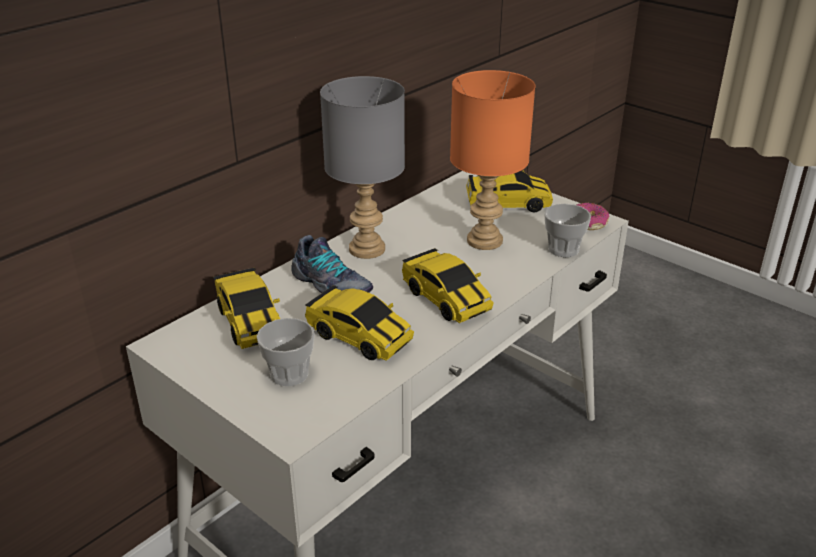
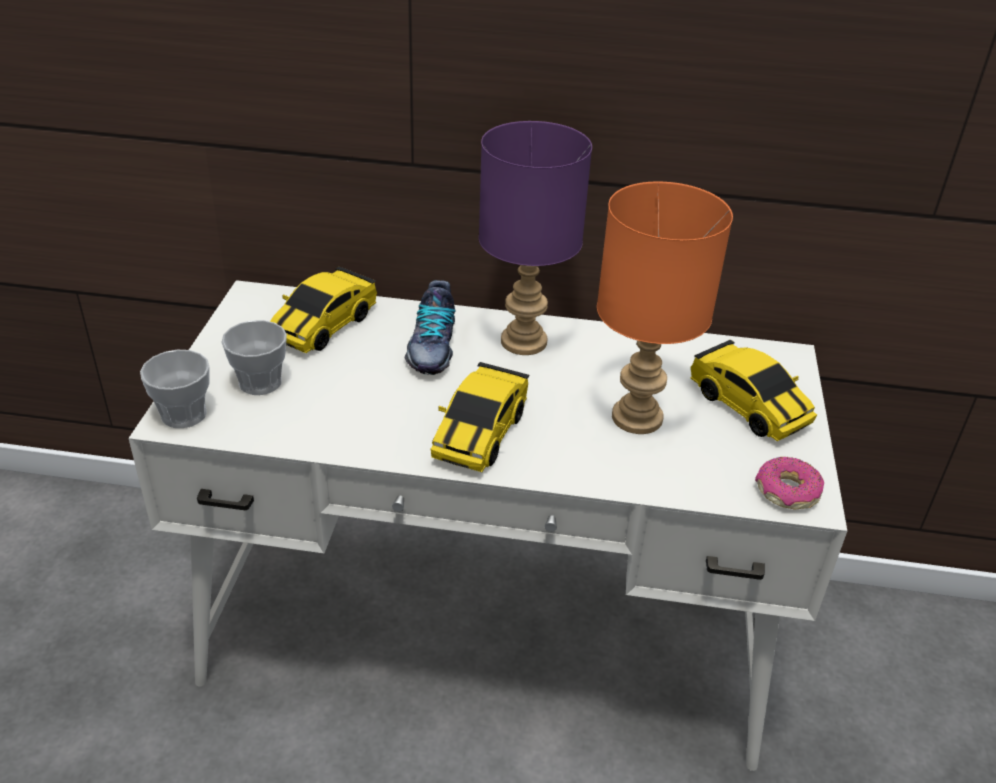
camera: 55 degrees right, 5 degrees up
toy car [305,285,414,361] -> none
grey table lamp [320,76,405,259] -> purple table lamp [479,121,592,355]
cup [544,204,591,257] -> cup moved to [140,350,210,428]

